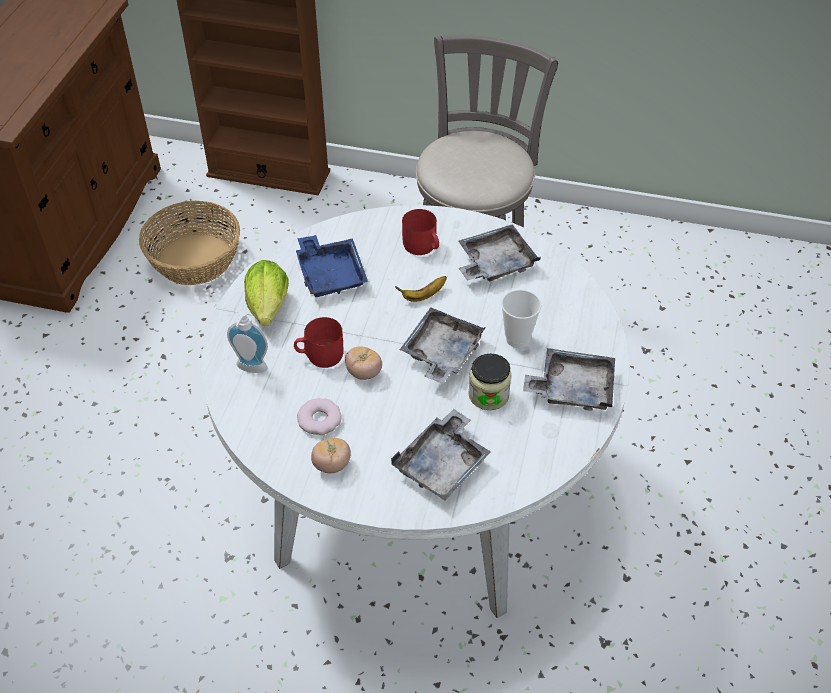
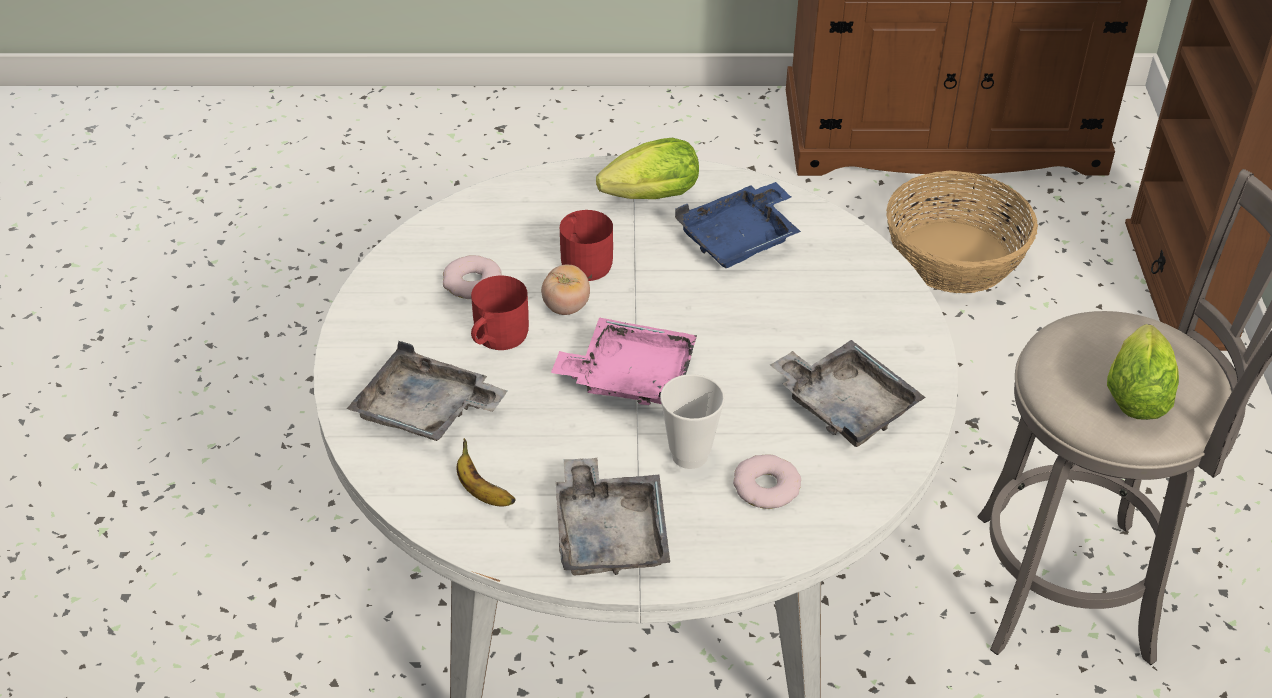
camera: 75 degrees right, 5 degrees down
soap dispenser [227,310,268,373] -> none
tomato [311,438,351,473] -> none
banana [395,276,447,302] -> banana moved to [457,438,516,506]
grey tray [400,307,486,384] -> pink tray [551,318,697,405]
red mug [402,209,439,255] -> red mug moved to [471,275,529,350]
jar [468,354,512,410] -> none
none -> donut [733,455,801,509]
none -> lettuce [1107,324,1179,420]

